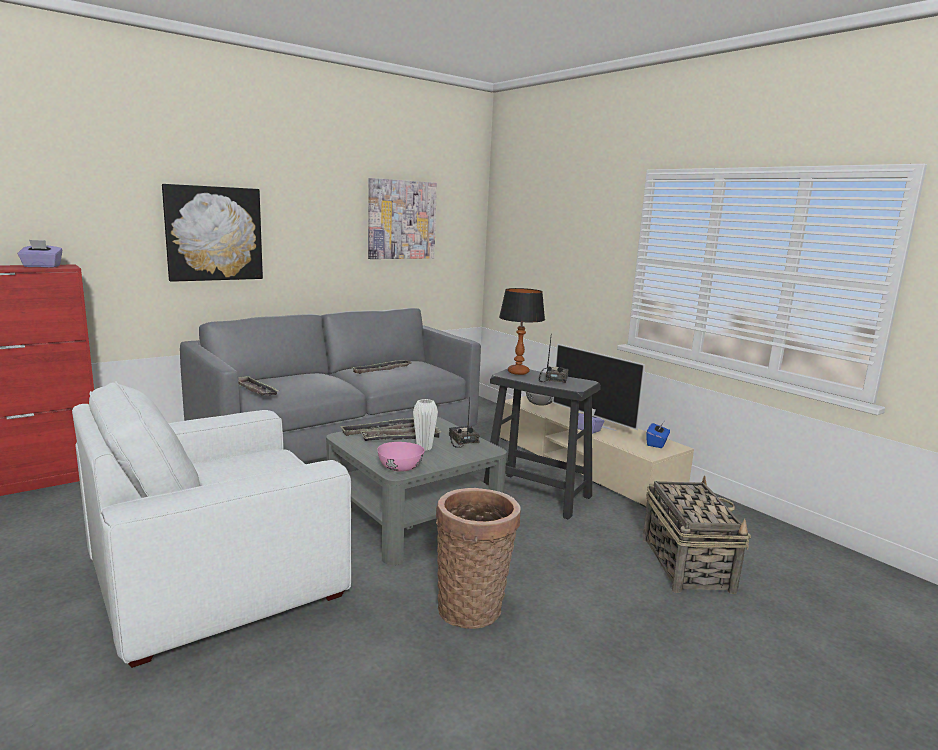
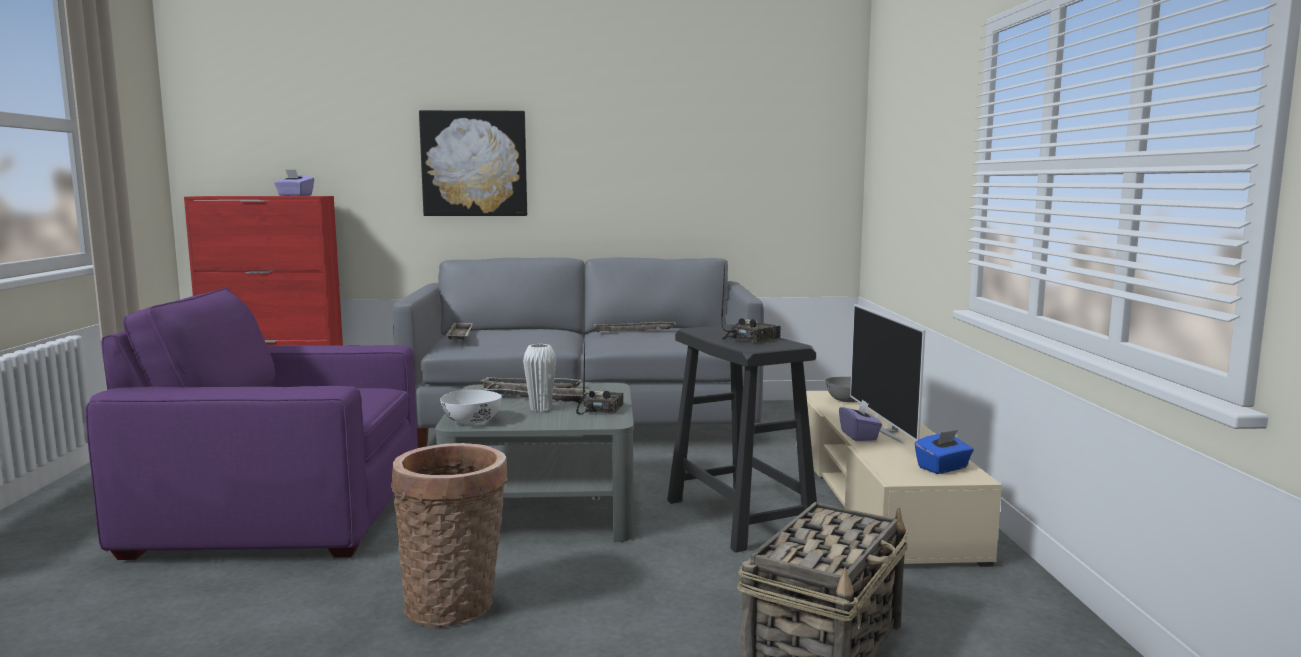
camera: 35 degrees right, 5 degrees down
white armchair [72,381,351,668] -> purple armchair [86,288,418,560]
picture [368,178,437,259] -> none
pink bowl [377,442,425,472] -> white bowl [440,390,502,424]
table lamp [499,288,545,375] -> none

